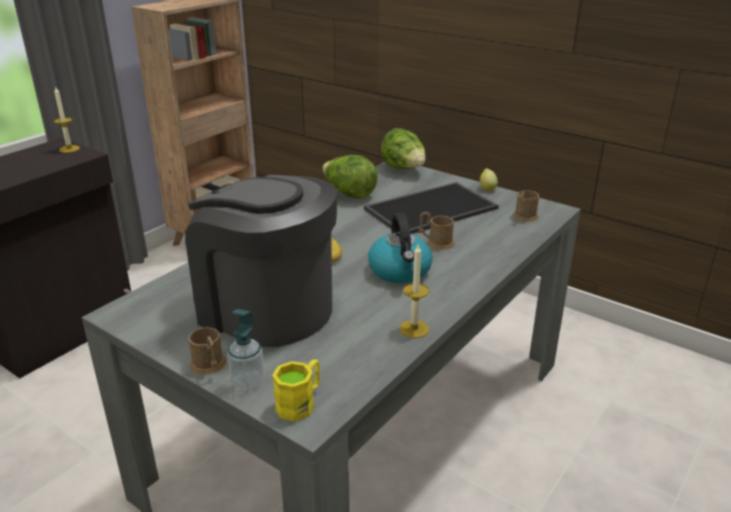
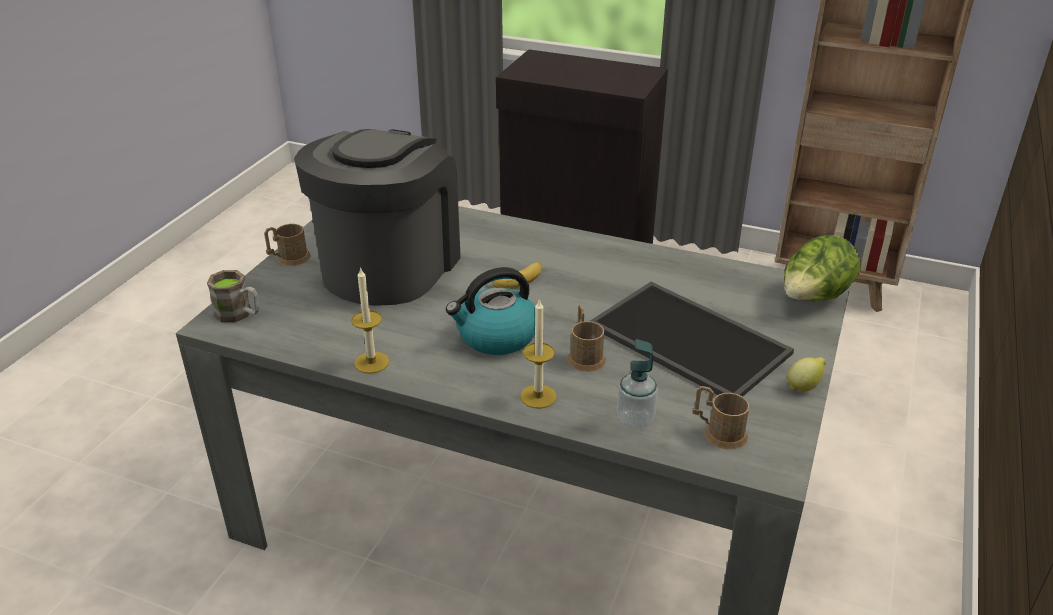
camera: 75 degrees right, 5 degrees up
candle [54,86,80,153] -> candle moved to [520,298,556,408]
soap dispenser [227,309,264,389] -> soap dispenser moved to [617,339,658,430]
yellow mug [272,359,320,422] -> brown mug [207,270,259,322]
lettuce [322,155,378,199] -> none

